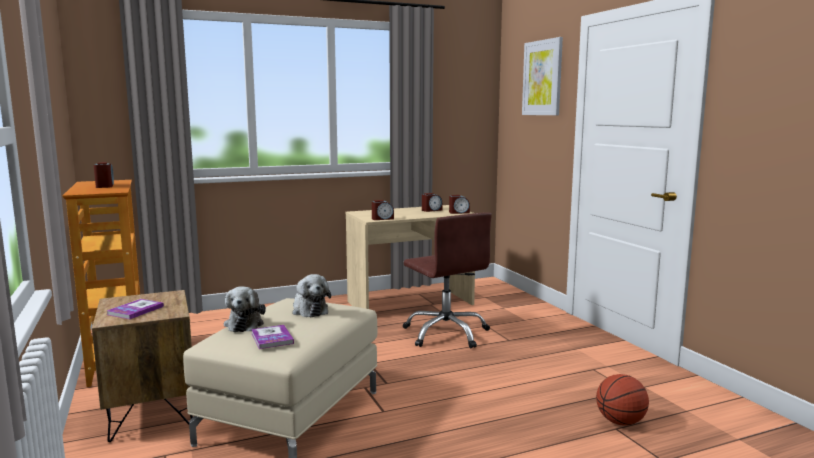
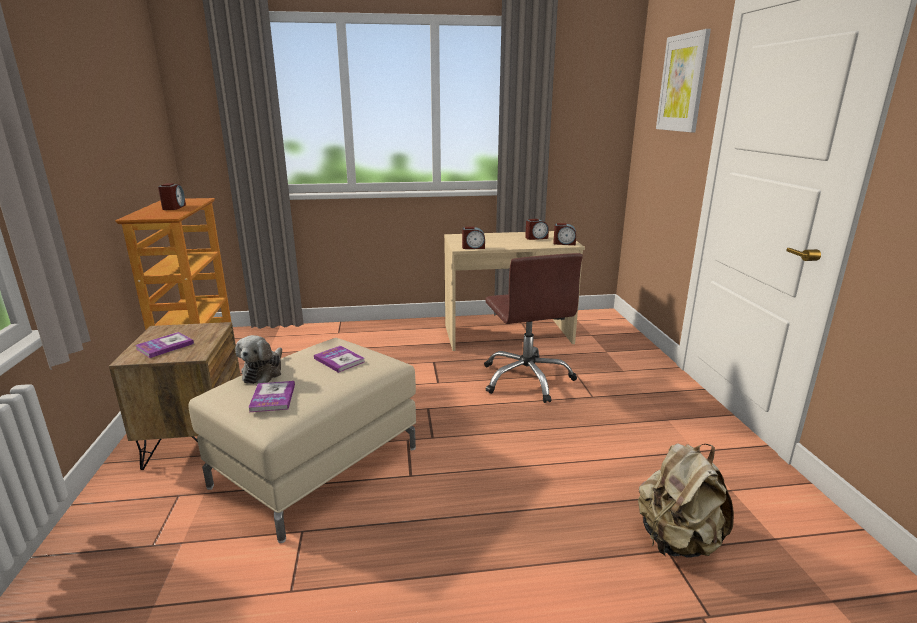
camera: 15 degrees right, 10 degrees up
plush toy [292,274,331,317] -> book [314,346,364,373]
basketball [596,374,649,426] -> beige backpack [638,443,734,557]

